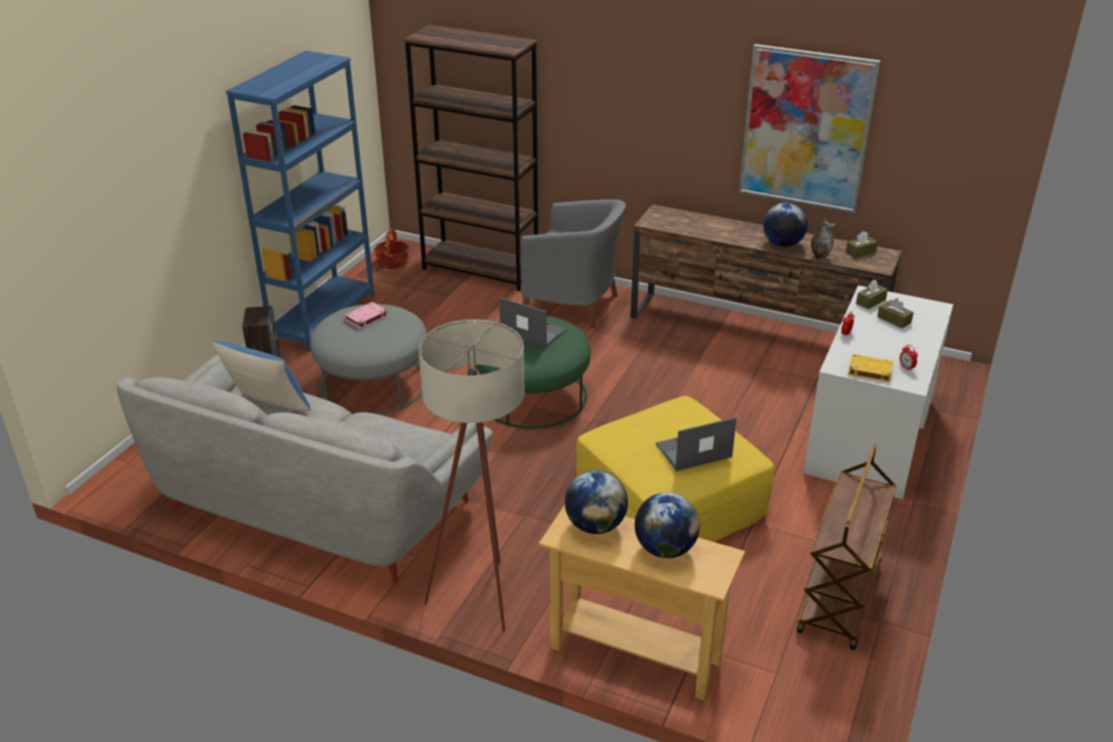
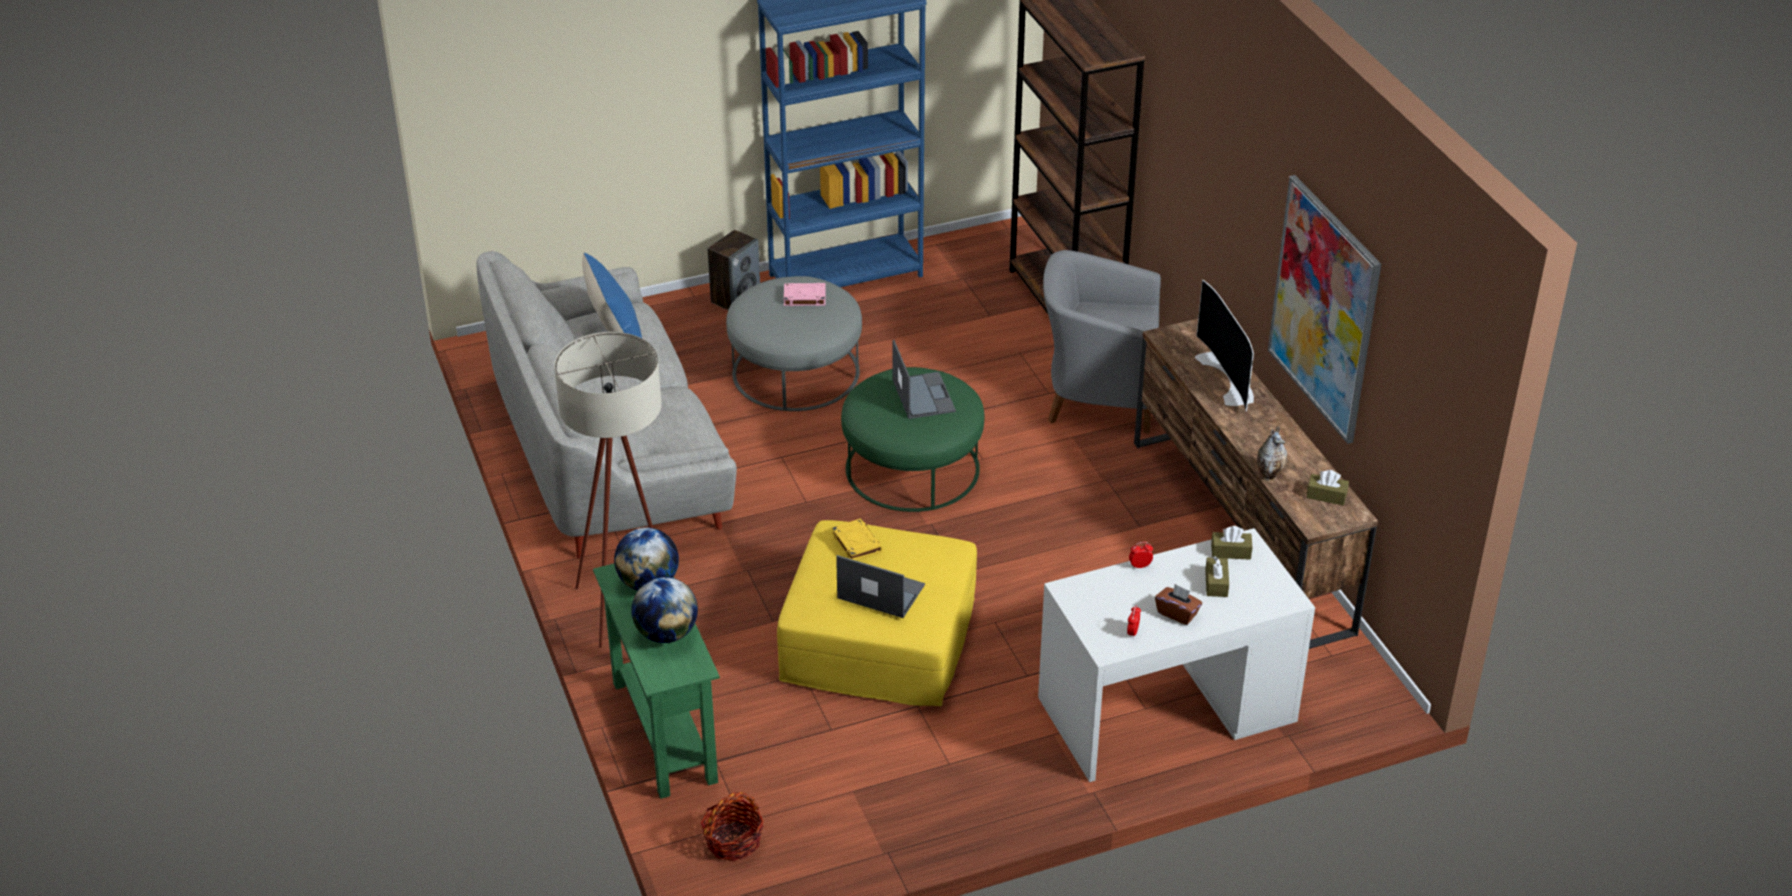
camera: 45 degrees right, 5 degrees up
basket [374,228,410,269] -> basket moved to [701,792,764,861]
grey armchair [521,199,626,329] -> grey armchair turned 120 degrees clockwise [1043,250,1161,434]
beige console table [539,505,745,701] -> green console table [593,564,720,799]
globe [763,203,808,247] -> none
brown cart [797,444,896,650] -> none
yellow book [848,354,893,382] -> yellow book moved to [832,518,883,560]
none -> brown tissue box [1155,584,1202,625]
none -> television [1195,280,1254,411]

